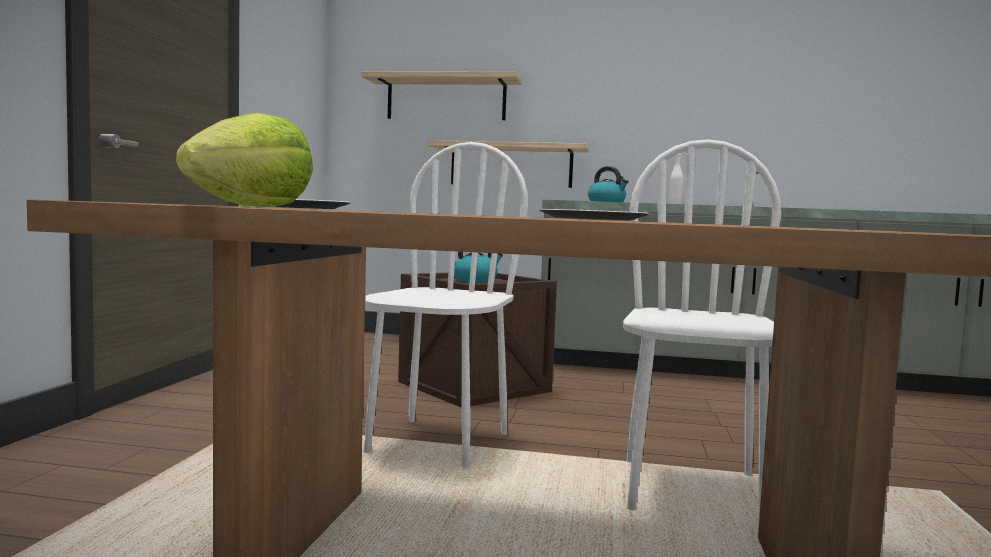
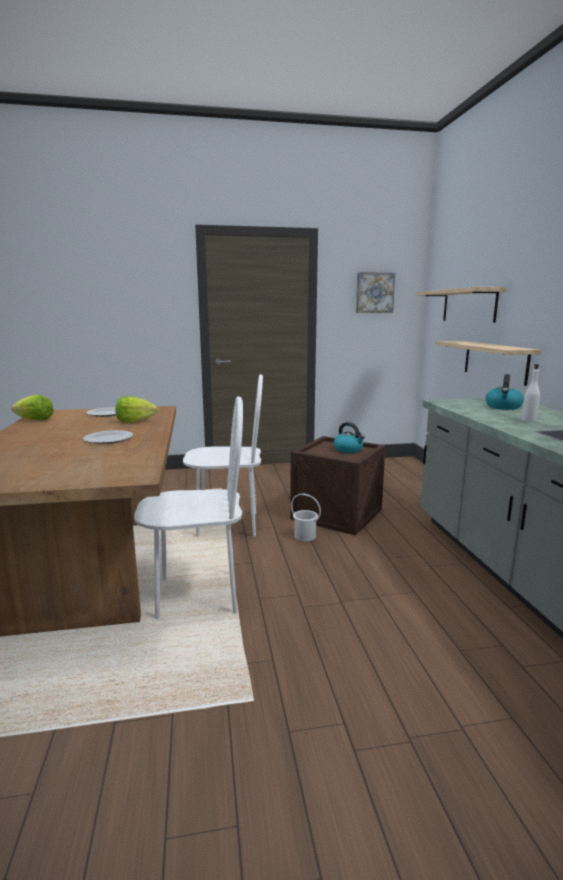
camera: 70 degrees right, 10 degrees up
none -> lettuce [115,396,158,423]
none -> white bucket [291,493,321,541]
none -> picture [356,272,395,313]

